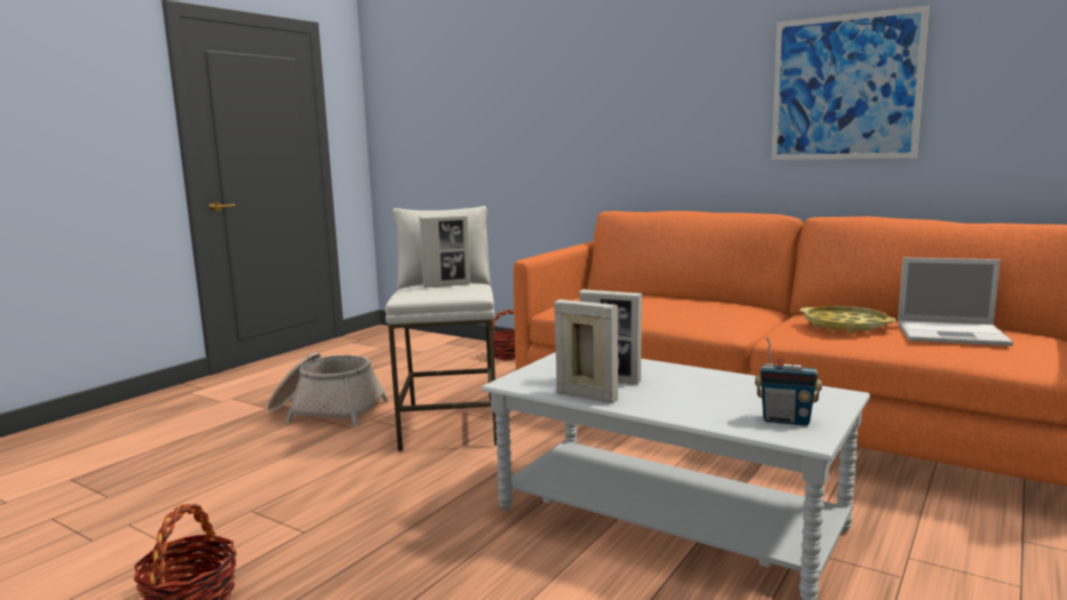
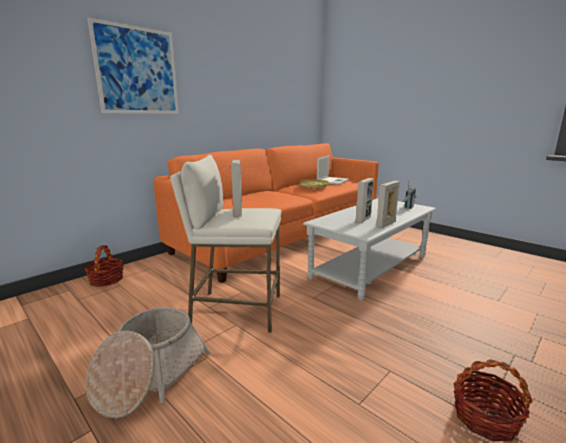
camera: 80 degrees left, 5 degrees up
picture [771,6,929,160] -> picture moved to [87,17,179,114]

